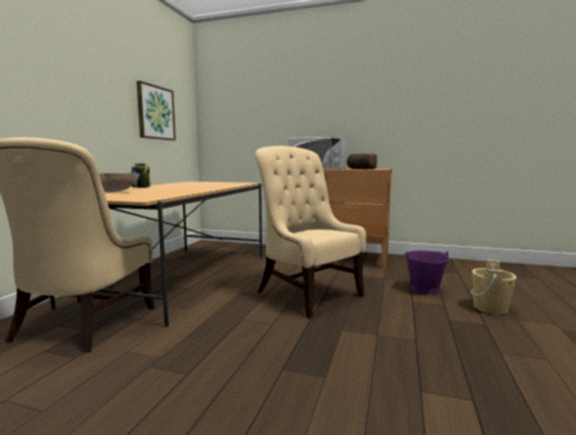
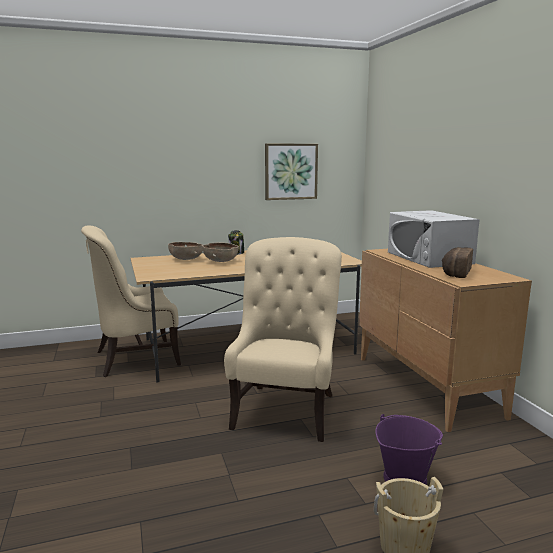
camera: 55 degrees right, 5 degrees up
none -> brown bowl [202,243,239,262]

